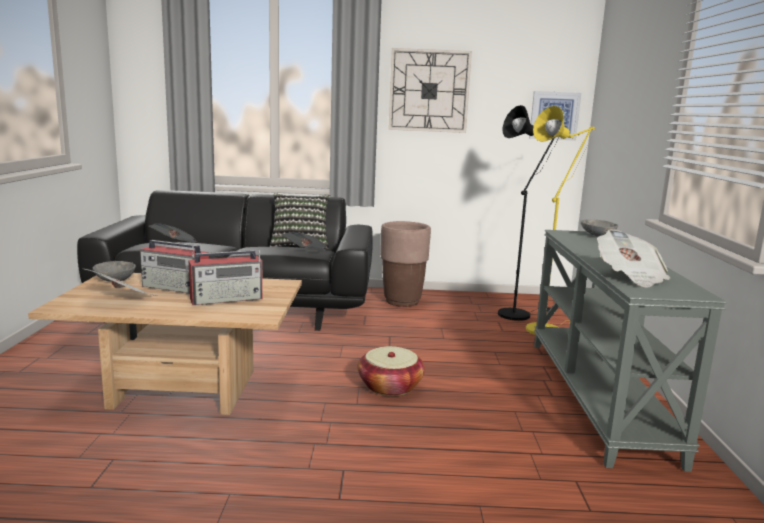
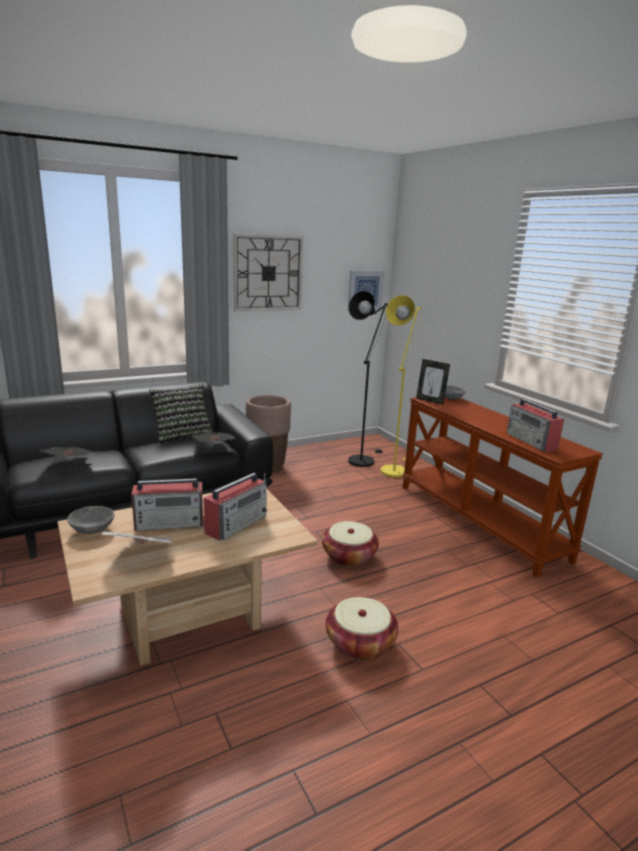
camera: 30 degrees left, 5 degrees up
grey console table [534,230,727,472] -> brown console table [402,397,603,578]
newspaper [597,229,670,287] -> radio [507,399,564,452]
none -> basket [326,597,398,660]
none -> picture frame [416,359,450,405]

